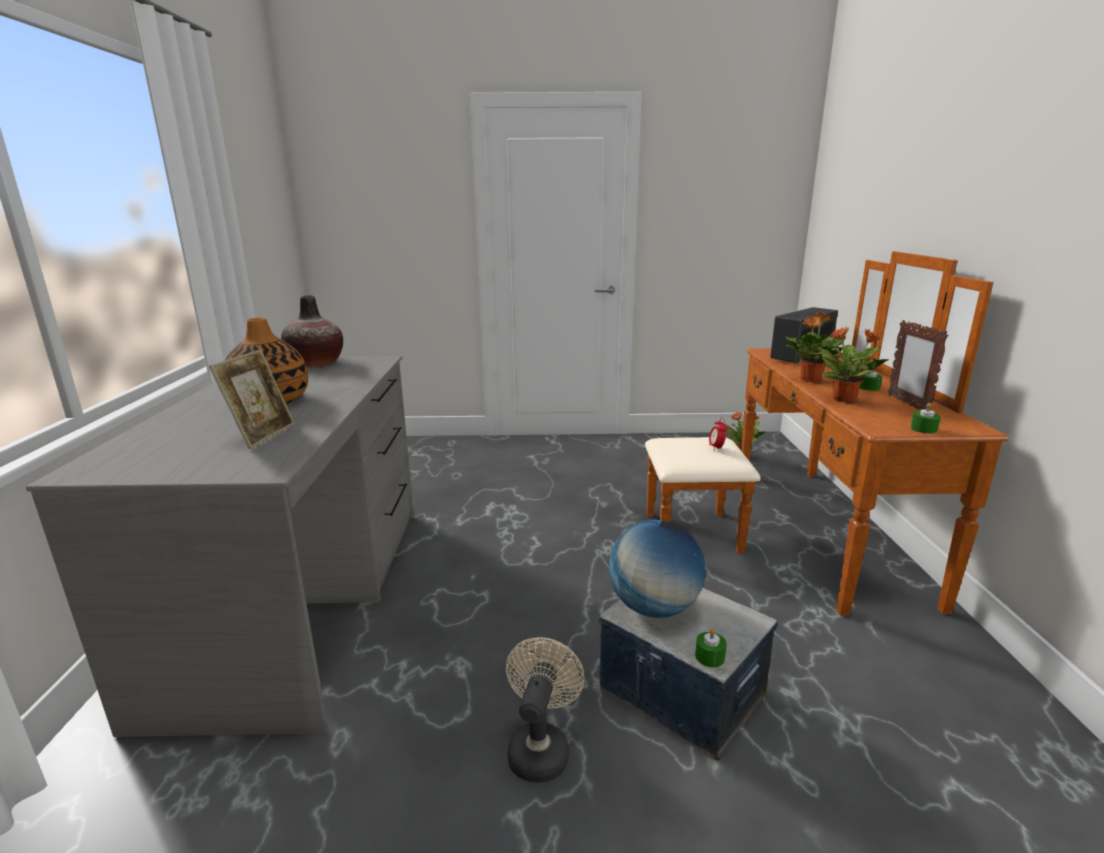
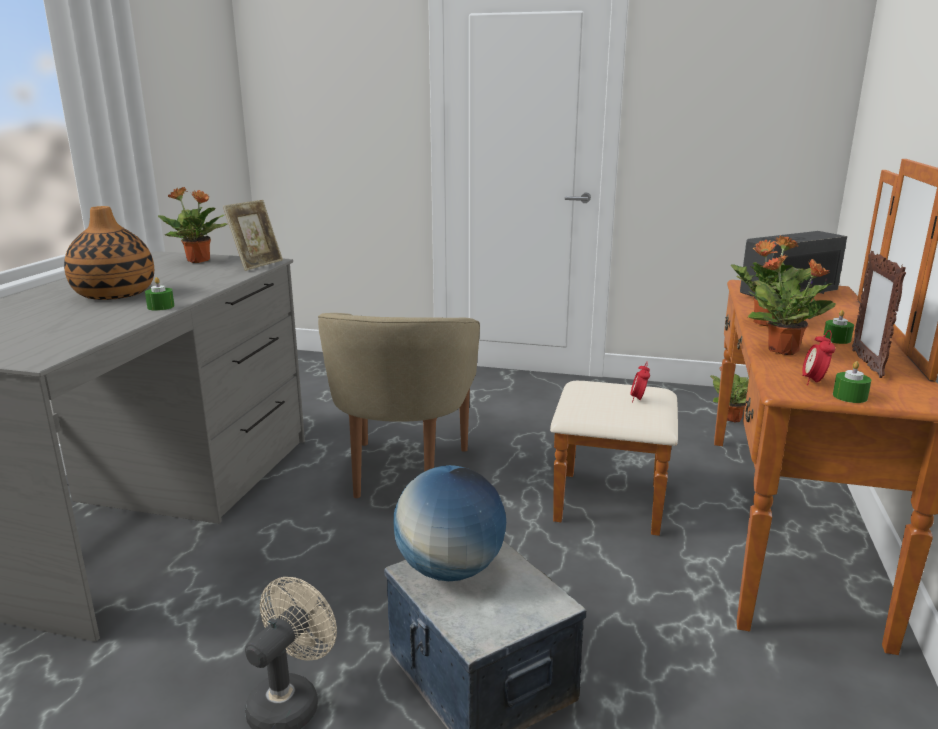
camera: 15 degrees right, 0 degrees up
picture frame [209,349,295,449] -> picture frame moved to [223,200,283,271]
vase [281,295,343,367] -> potted plant [158,187,227,263]
green candle [695,628,727,667] -> green candle moved to [145,277,174,311]
none -> beige armchair [318,313,480,498]
none -> alarm clock [802,330,835,385]

